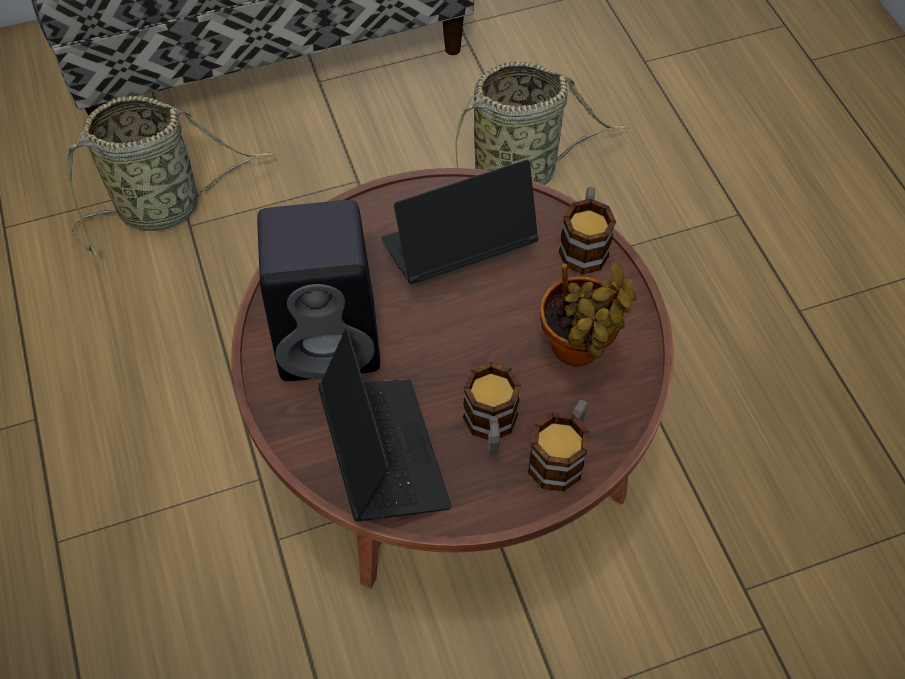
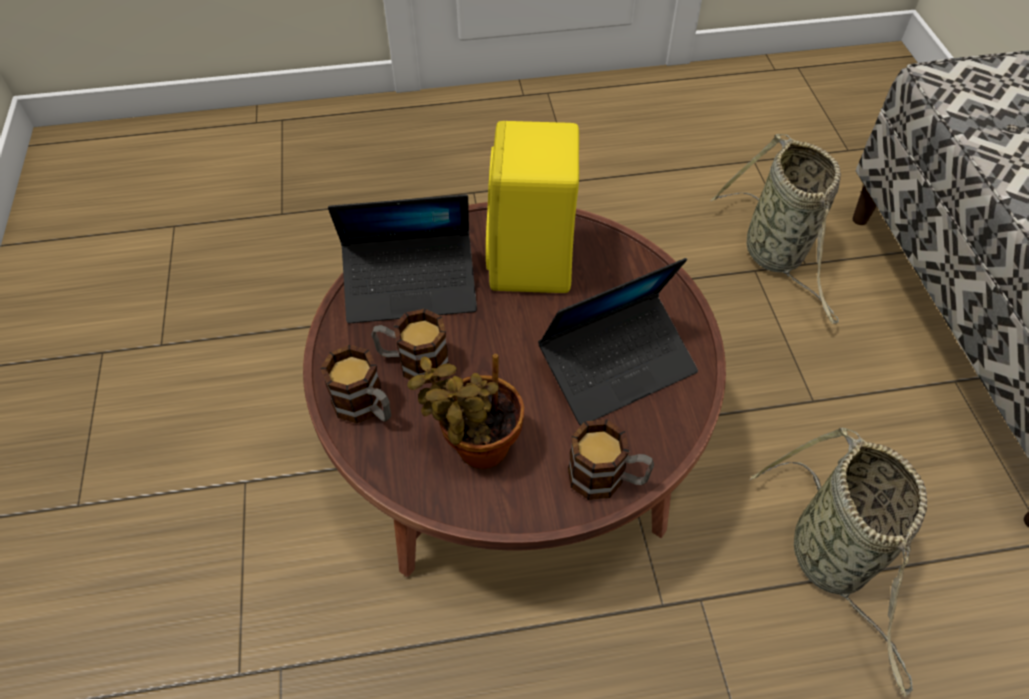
camera: 100 degrees right, 5 degrees down
black speaker [257,200,380,381] -> yellow speaker [486,121,579,293]
laptop [381,160,539,285] -> laptop turned 75 degrees clockwise [538,258,698,426]

